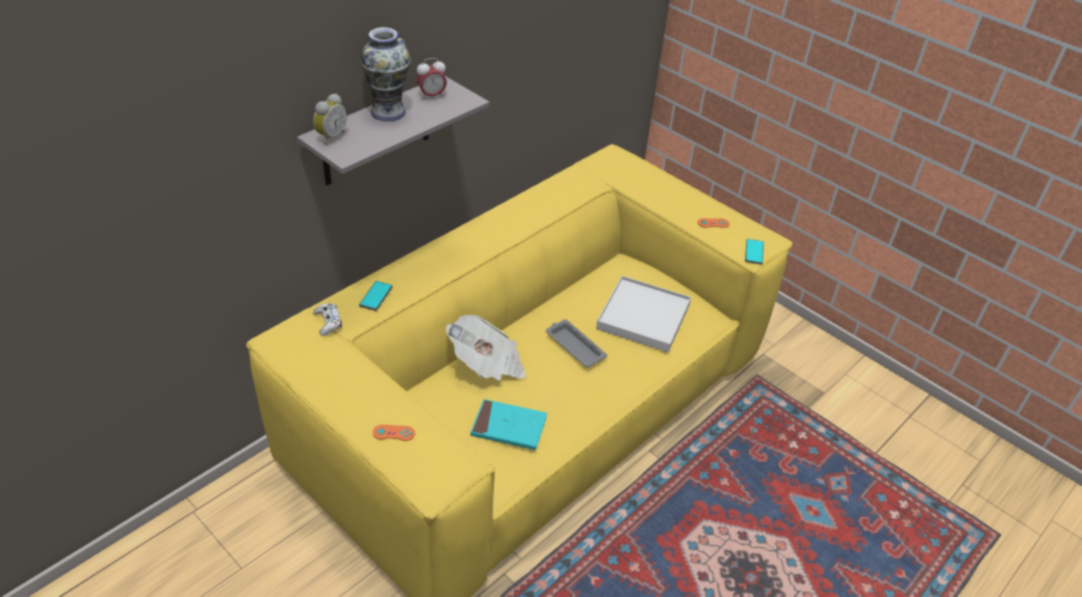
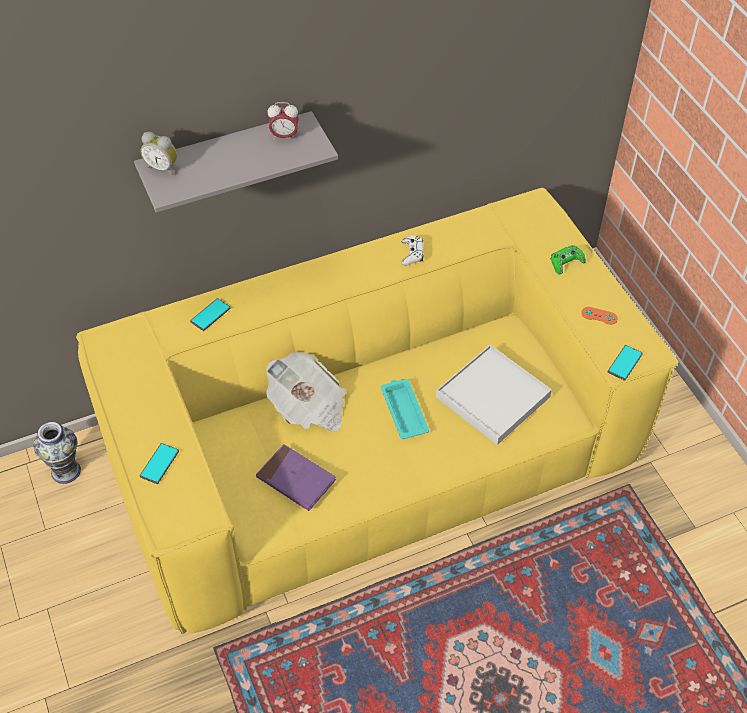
camera: 25 degrees right, 10 degrees up
alarm clock [313,93,347,145] -> alarm clock turned 60 degrees clockwise [141,132,177,175]
white game controller [313,303,342,336] -> white game controller moved to [402,235,424,265]
vase [360,27,411,122] -> vase moved to [33,422,81,484]
orange game controller [373,425,415,441] -> phone [140,443,179,484]
turquoise book [470,399,547,450] -> purple book [256,444,336,511]
grey tray [546,319,607,368] -> turquoise tray [381,379,429,439]
none -> green game controller [551,245,586,274]

